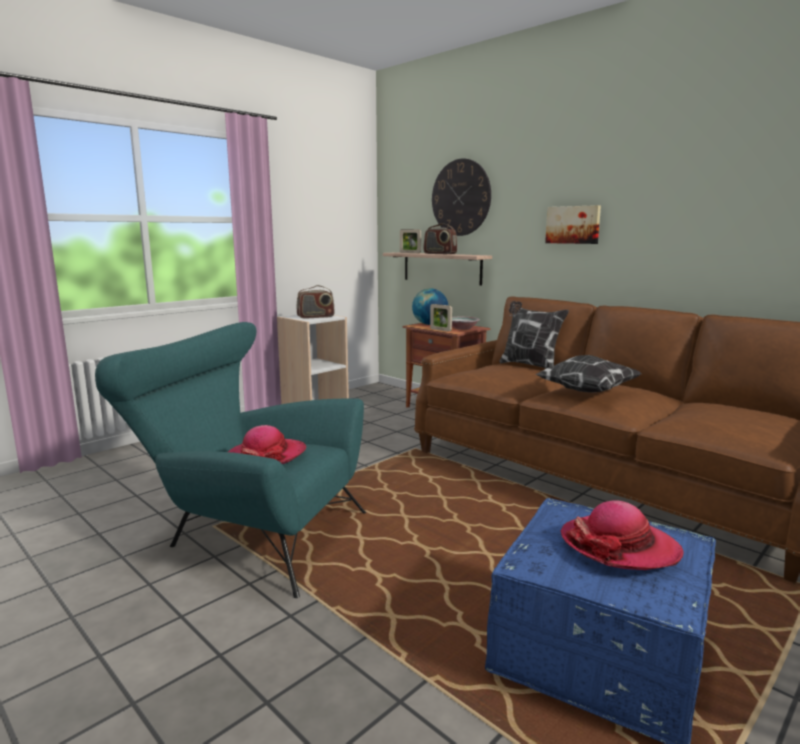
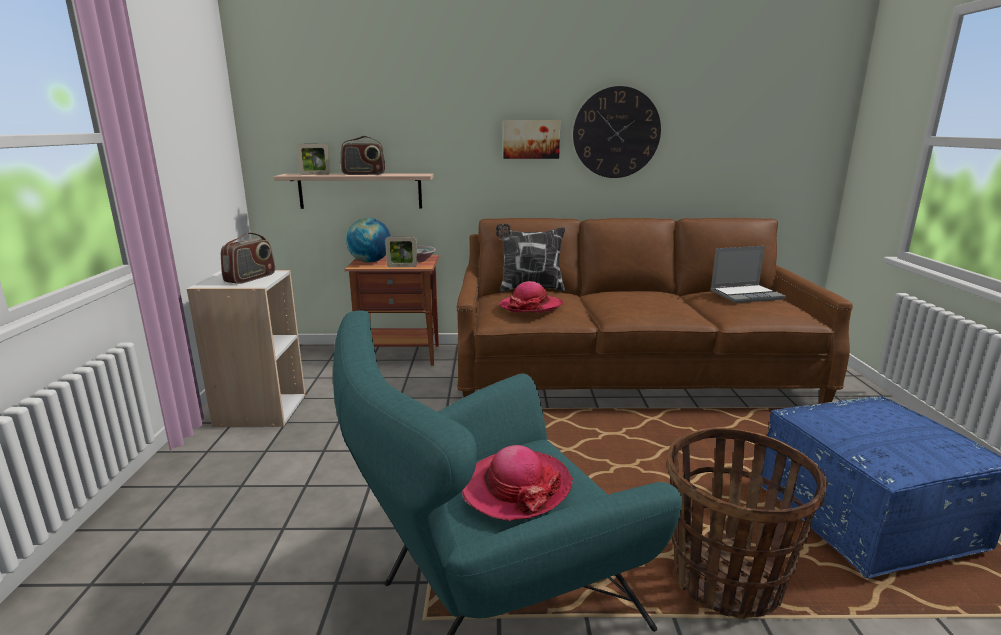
camera: 45 degrees left, 5 degrees up
wall clock [432,159,491,236] -> wall clock moved to [573,86,661,178]
pillow [535,355,641,392] -> none
hat [561,500,684,570] -> hat moved to [499,281,563,313]
none -> basket [667,427,827,619]
none -> laptop [710,246,786,303]

